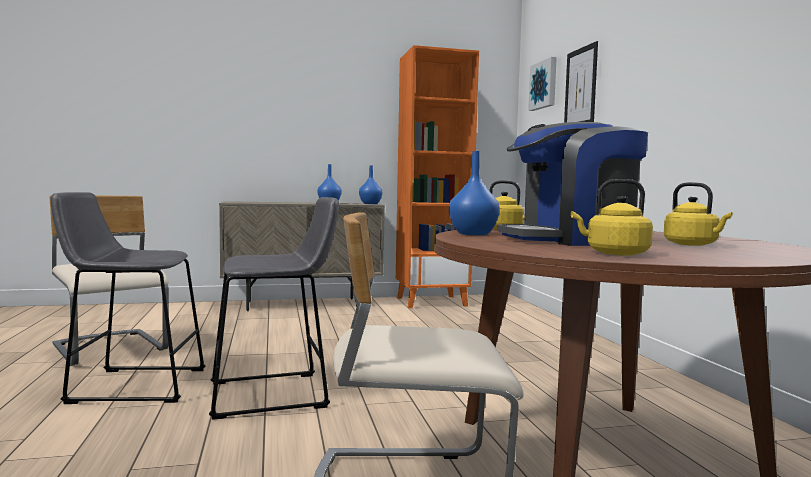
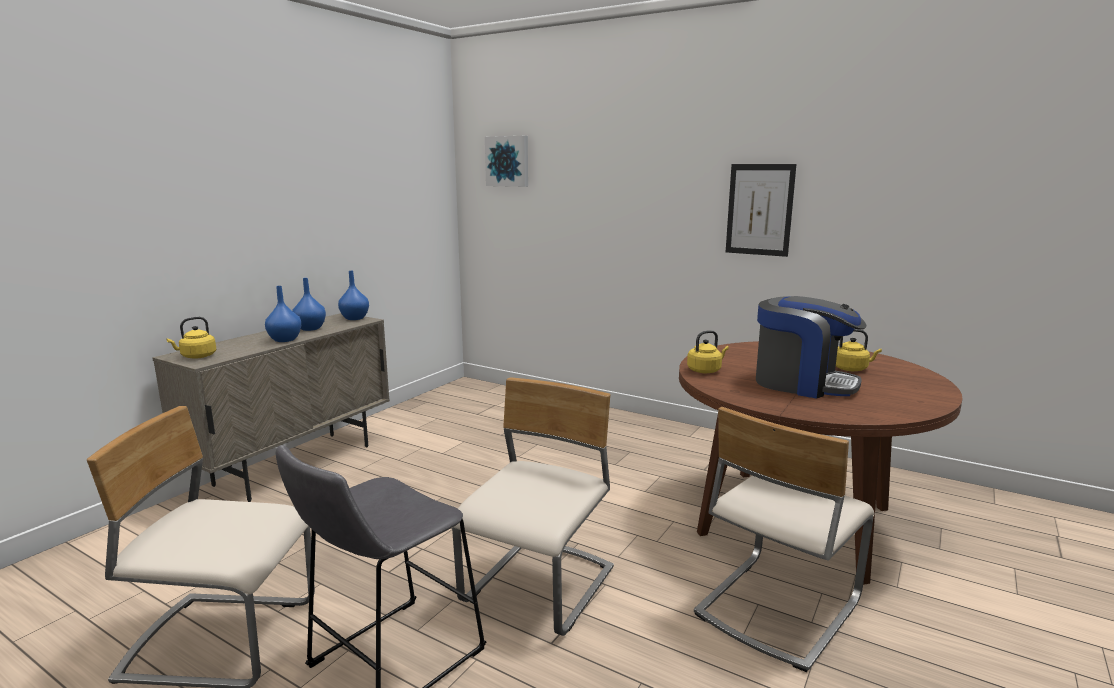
camera: 45 degrees left, 10 degrees up
grey stool [209,197,339,420] -> beige chair [452,377,614,636]
orange bookcase [396,45,479,308] -> none
blue vase [449,151,500,235] -> blue vase moved to [265,286,301,342]
coffee machine [498,122,648,246] -> coffee machine turned 90 degrees counterclockwise [756,296,866,399]
picture [564,41,598,123] -> picture moved to [726,164,797,257]
yellow kettle [571,179,653,256] -> yellow kettle moved to [166,317,216,359]

